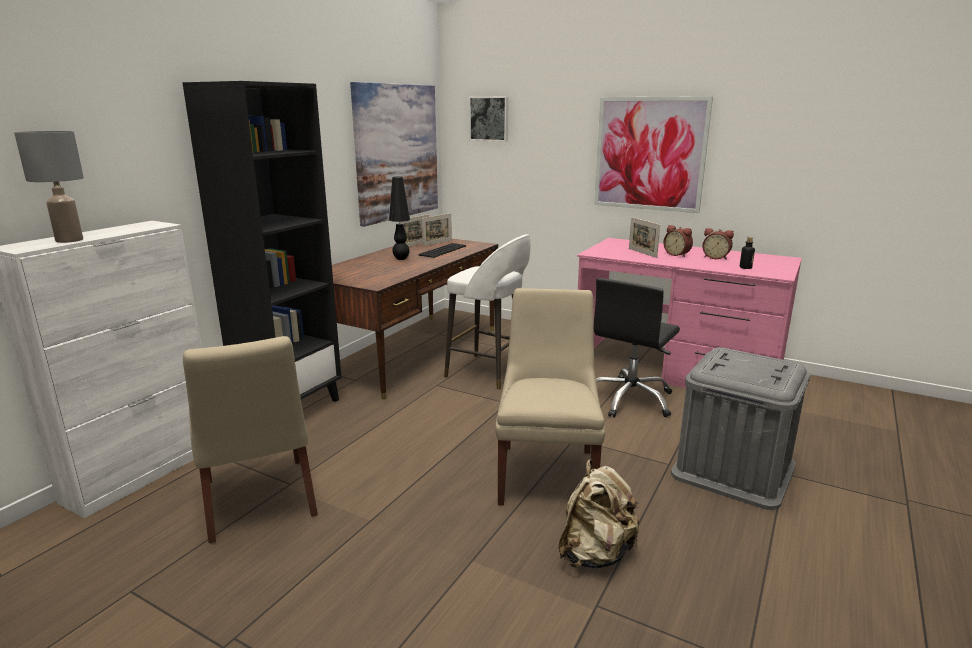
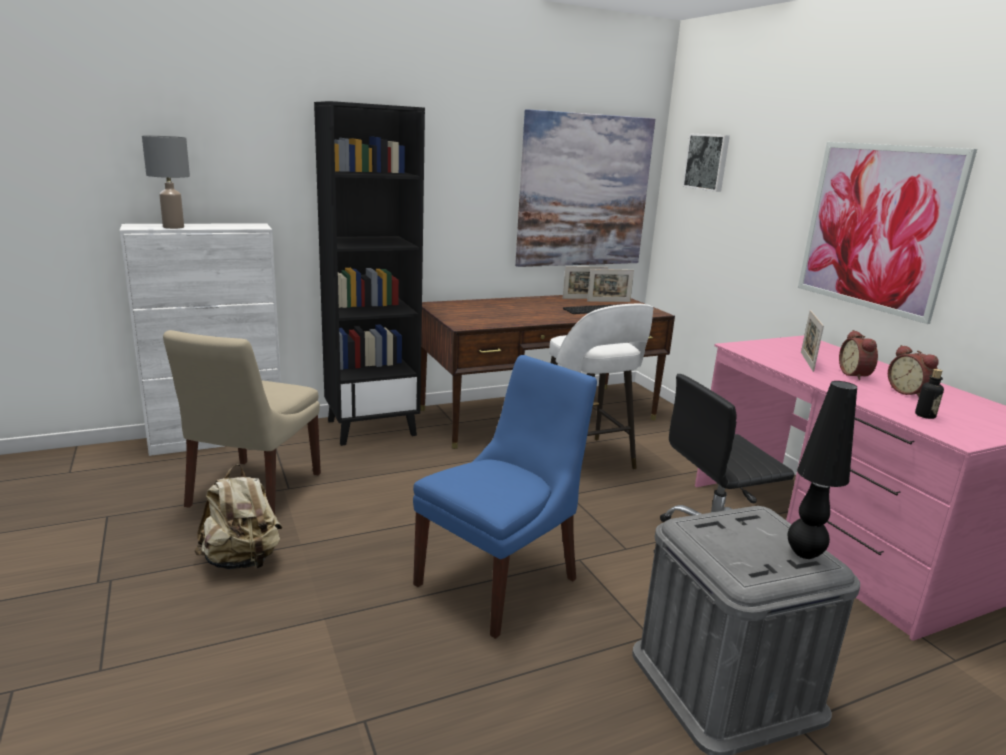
camera: 35 degrees right, 0 degrees up
black table lamp [389,176,410,260] -> black table lamp moved to [788,381,857,559]
beige chair [496,288,605,506] -> blue chair [413,355,597,639]
beige backpack [558,460,640,568] -> beige backpack moved to [194,464,282,569]

